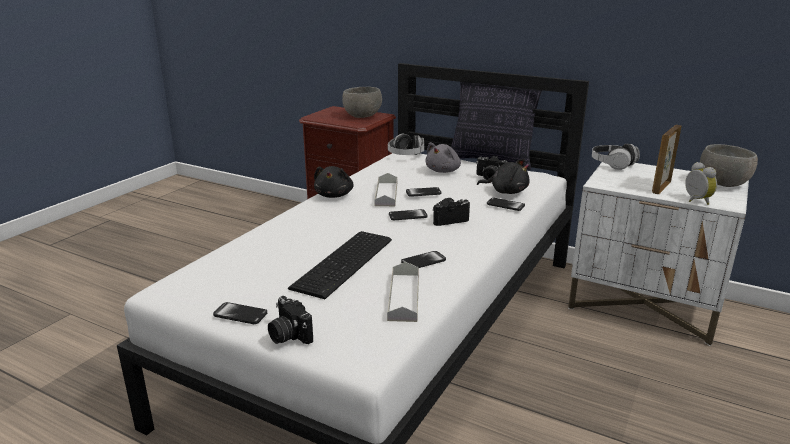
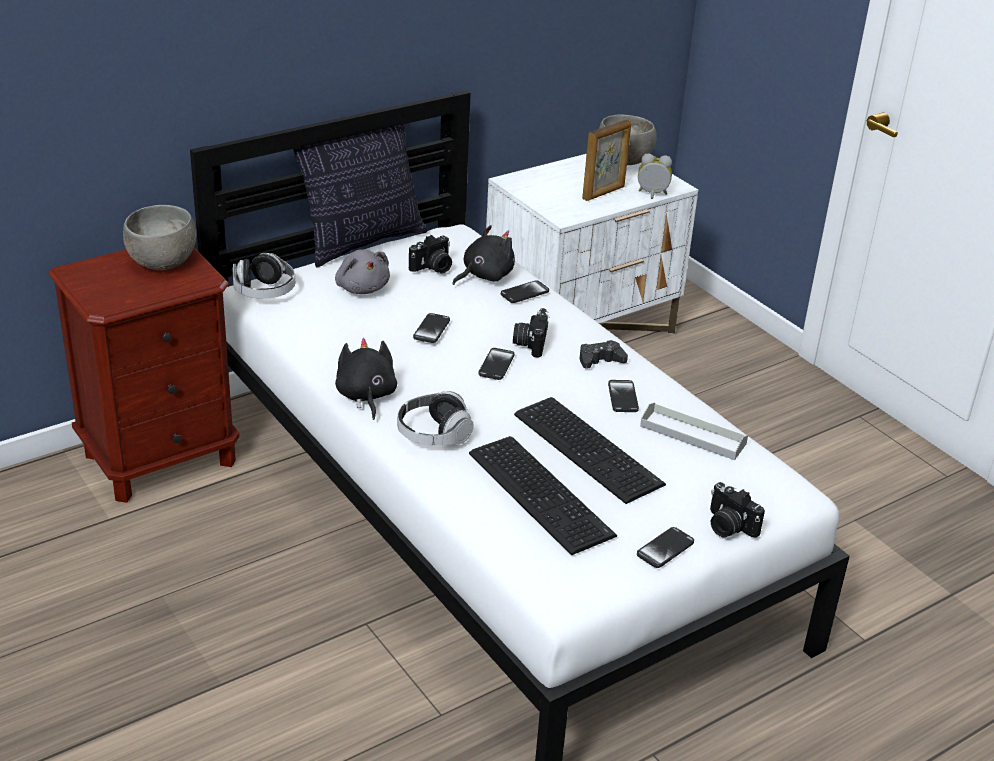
camera: 65 degrees left, 10 degrees up
camera [268,296,313,344] -> camera turned 60 degrees clockwise [710,482,765,538]
black plush toy [314,166,354,198] -> black plush toy turned 135 degrees counterclockwise [335,338,397,420]
grey tray [374,173,397,206] -> none
headphones [592,144,640,170] -> headphones moved to [397,391,474,445]
picture frame [652,125,681,194] -> picture frame turned 105 degrees counterclockwise [582,120,631,201]
none -> keyboard [469,436,617,555]
none -> black game controller [580,340,628,369]

